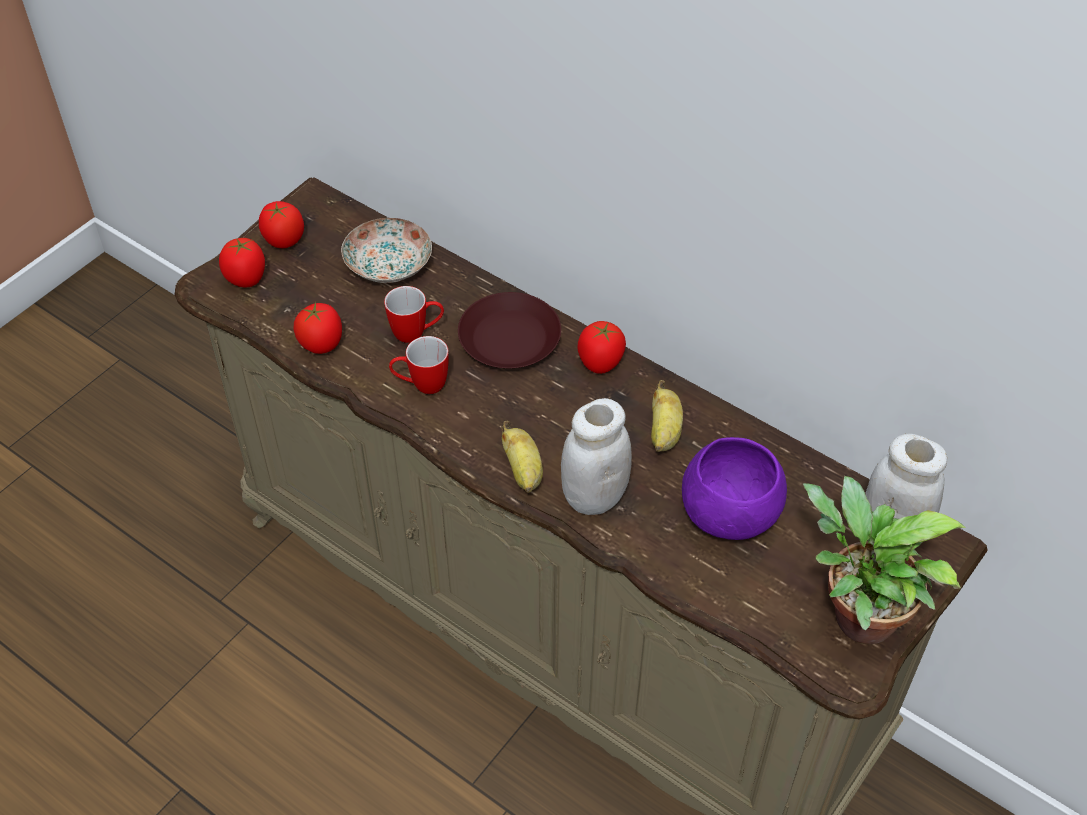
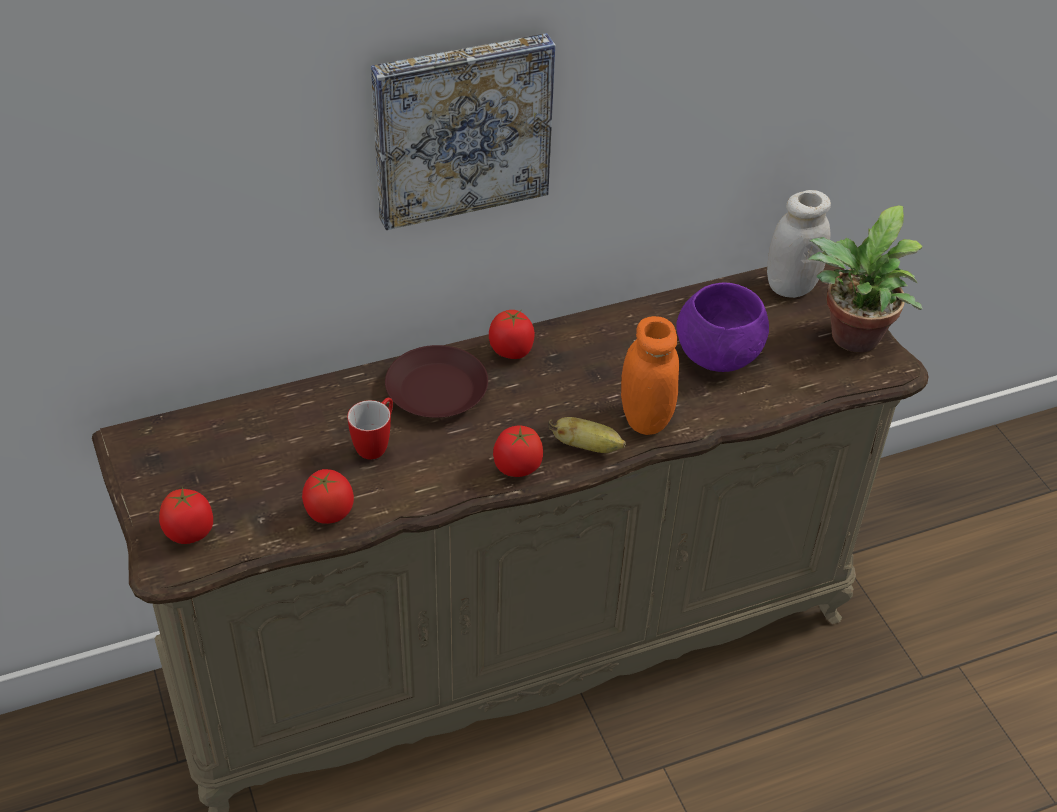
camera: 60 degrees left, 5 degrees down
tomato [259,201,304,248] -> tomato moved to [493,426,543,477]
plate [341,218,432,283] -> none
mug [389,336,449,394] -> none
white jar [561,398,632,515] -> orange jar [621,316,679,435]
banana [651,380,683,452] -> none
none -> picture [371,33,555,230]

